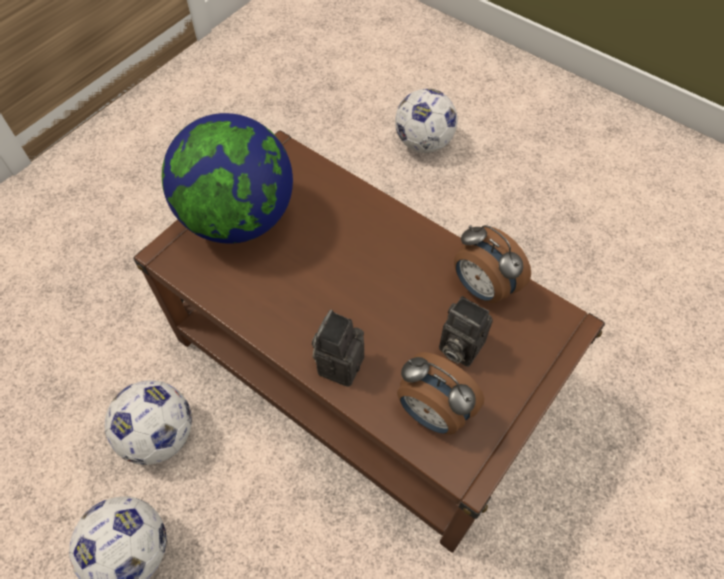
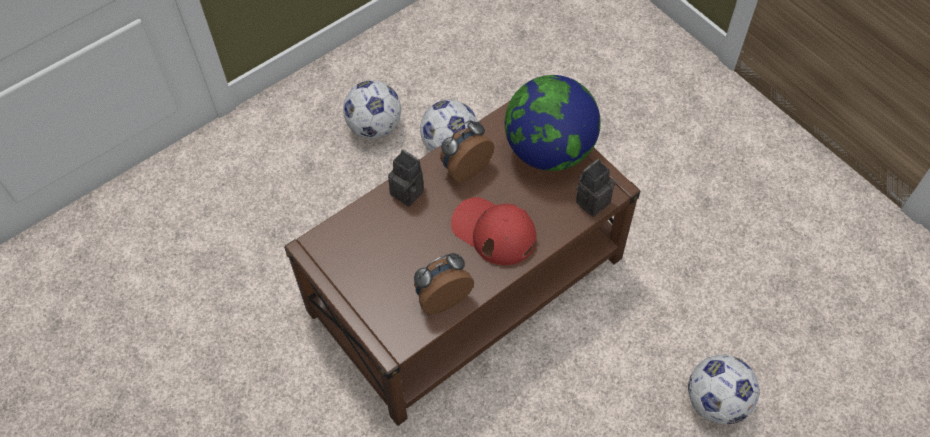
camera: 105 degrees right, 0 degrees up
alarm clock [397,352,484,434] -> alarm clock moved to [440,120,494,183]
camera [439,296,493,367] -> camera moved to [576,159,616,217]
none -> red cap [451,197,537,265]

